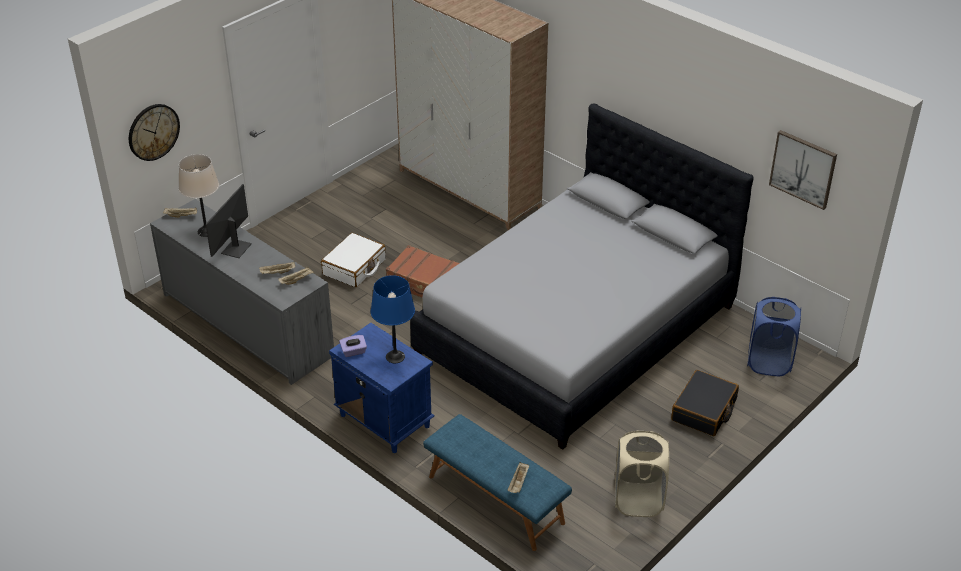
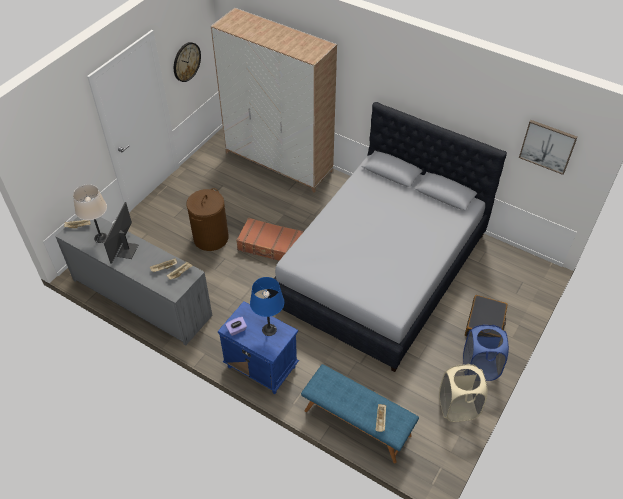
camera: 10 degrees left, 10 degrees up
wall clock [129,104,180,161] -> wall clock moved to [174,42,201,82]
white suitcase [321,233,386,287] -> brown laundry basket [186,188,229,251]
blue laundry basket [747,297,801,376] -> blue laundry basket moved to [463,324,509,381]

